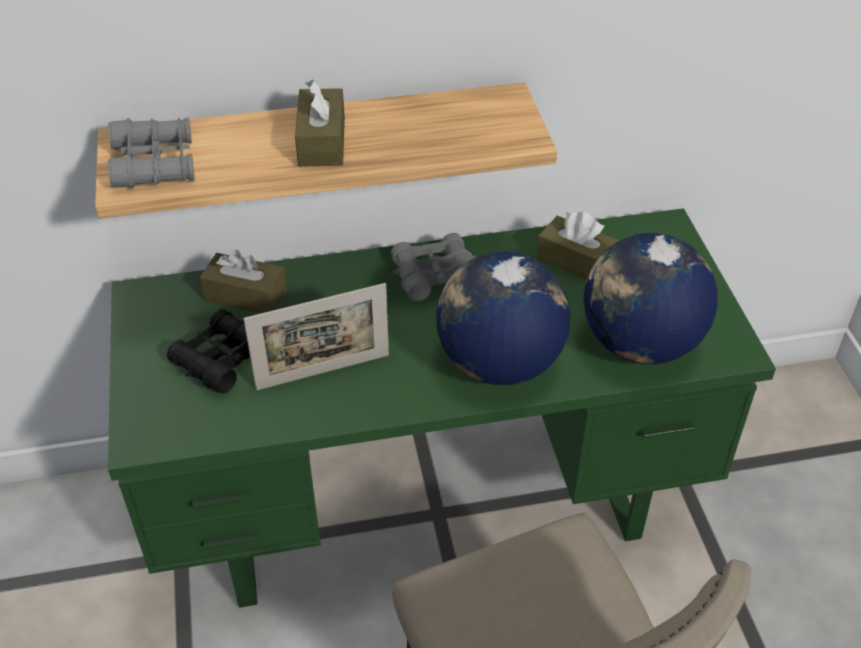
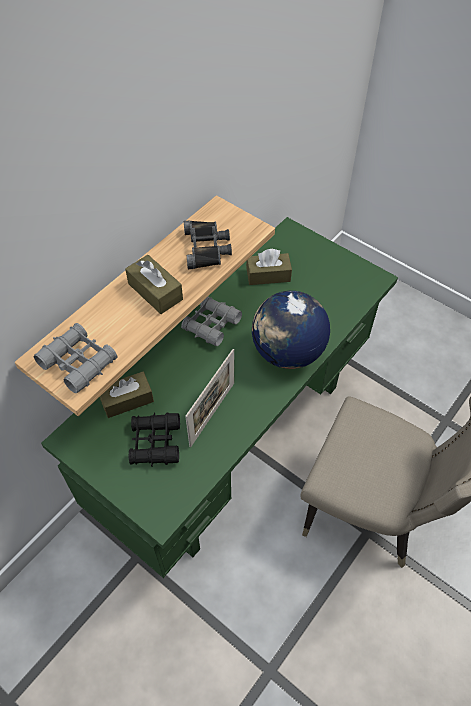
camera: 40 degrees left, 10 degrees up
globe [584,233,718,364] -> none
none -> black binoculars [184,221,232,269]

